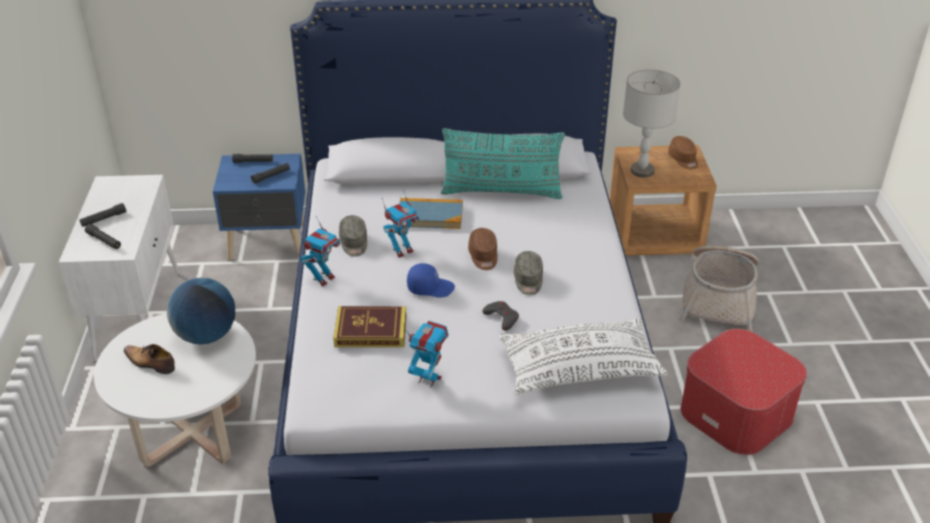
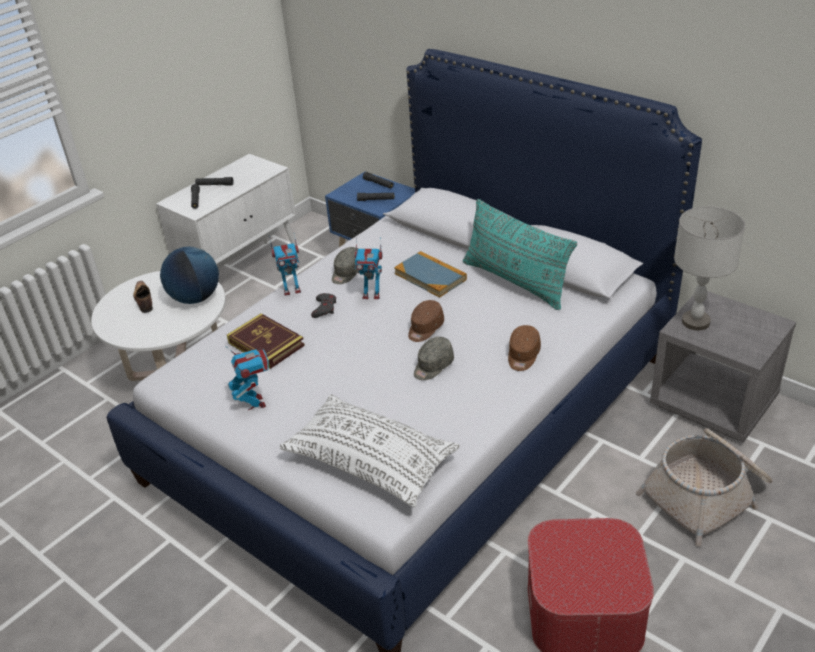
camera: 45 degrees right, 0 degrees up
blue cap [407,263,455,298] -> none
grey game controller [482,301,519,331] -> grey game controller moved to [311,293,336,318]
brown nightstand [610,145,717,256] -> grey nightstand [650,291,796,442]
brown cap [668,136,698,169] -> brown cap moved to [508,325,541,371]

